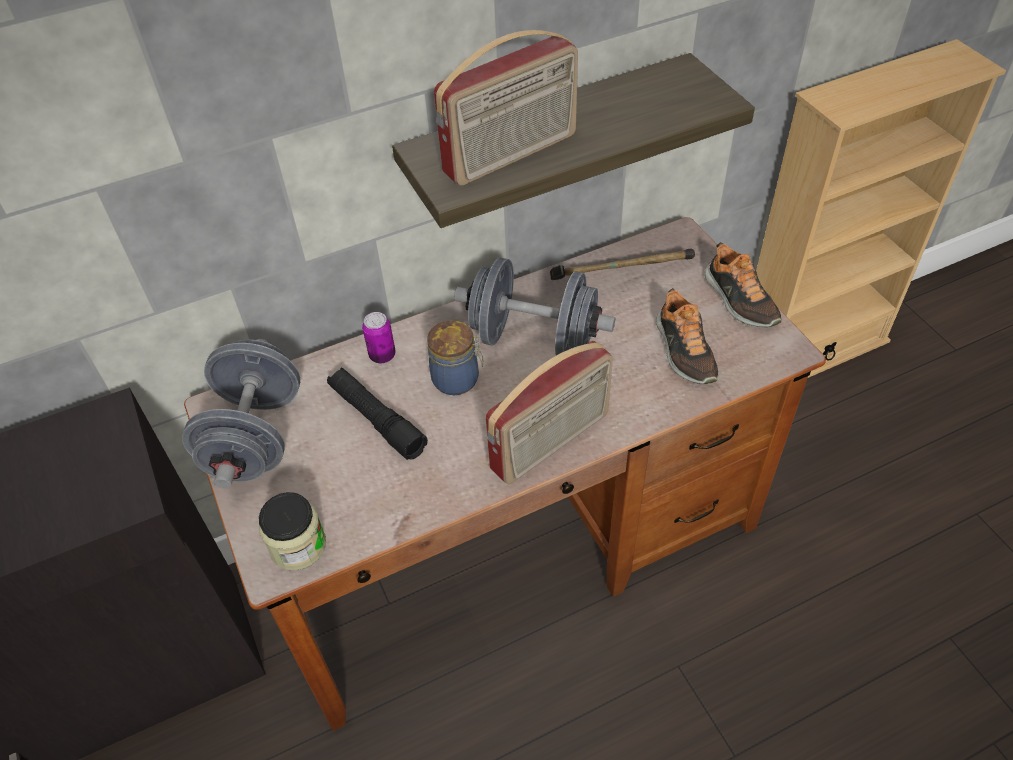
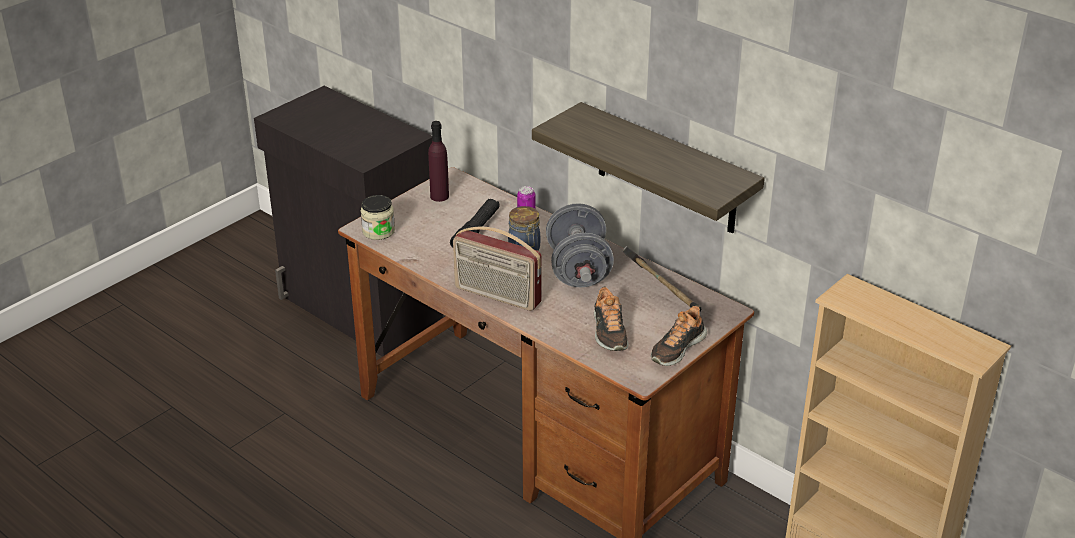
camera: 65 degrees right, 15 degrees down
grey dumbbell [182,339,300,488] -> purple bottle [428,121,449,202]
radio [434,30,578,186] -> none
shoe [656,288,719,384] -> shoe turned 60 degrees counterclockwise [594,286,629,351]

